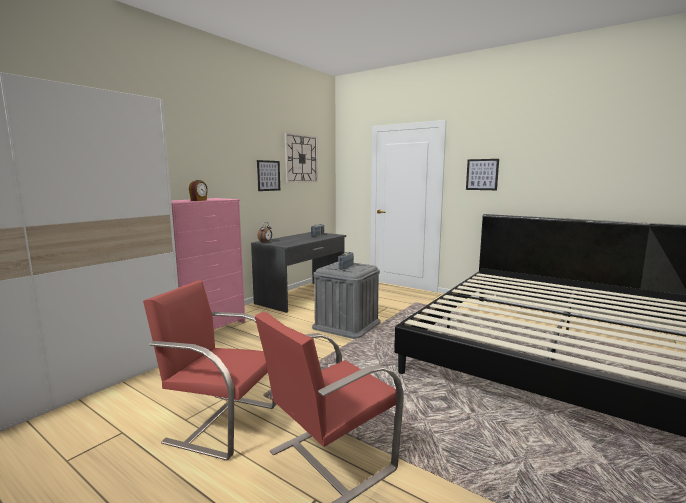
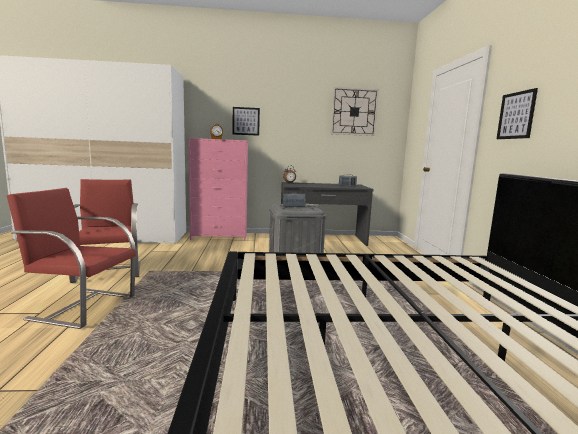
camera: 50 degrees right, 0 degrees up
picture [257,160,280,191] -> picture moved to [232,107,260,136]

